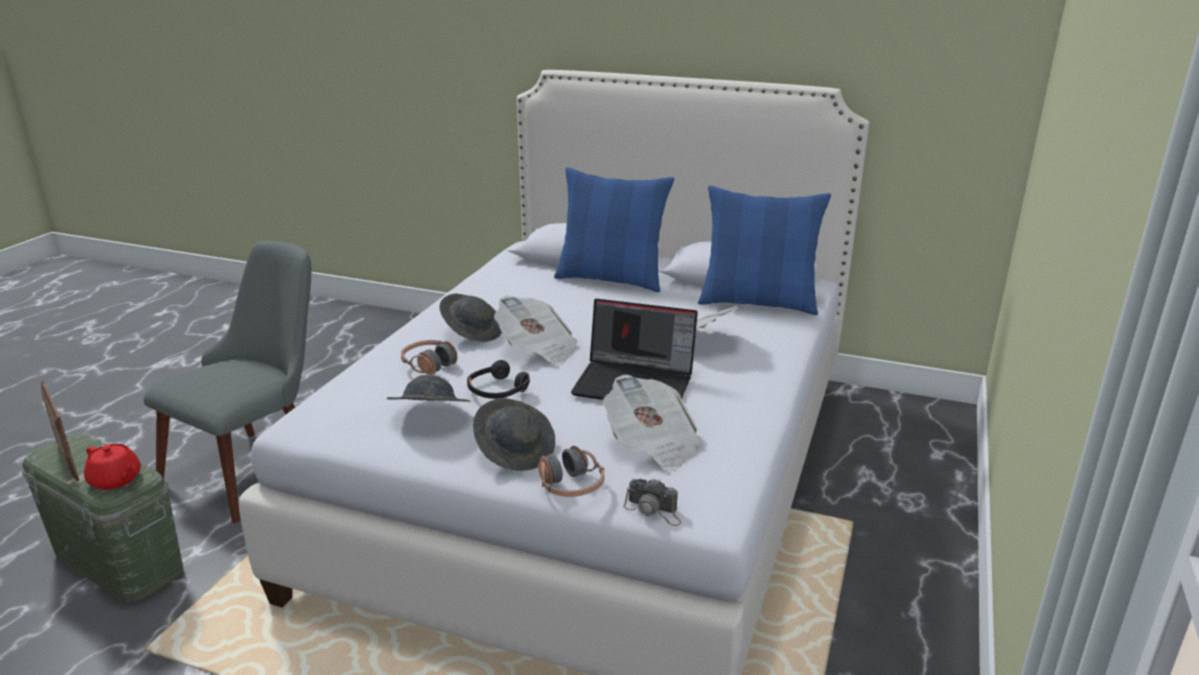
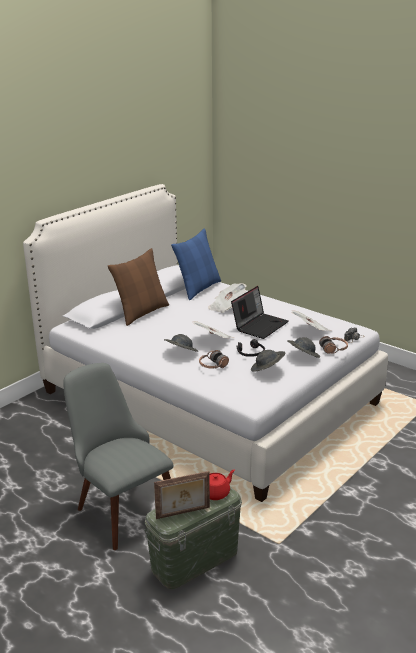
camera: 70 degrees left, 0 degrees up
blue pillow [554,167,674,292] -> brown pillow [108,248,169,326]

